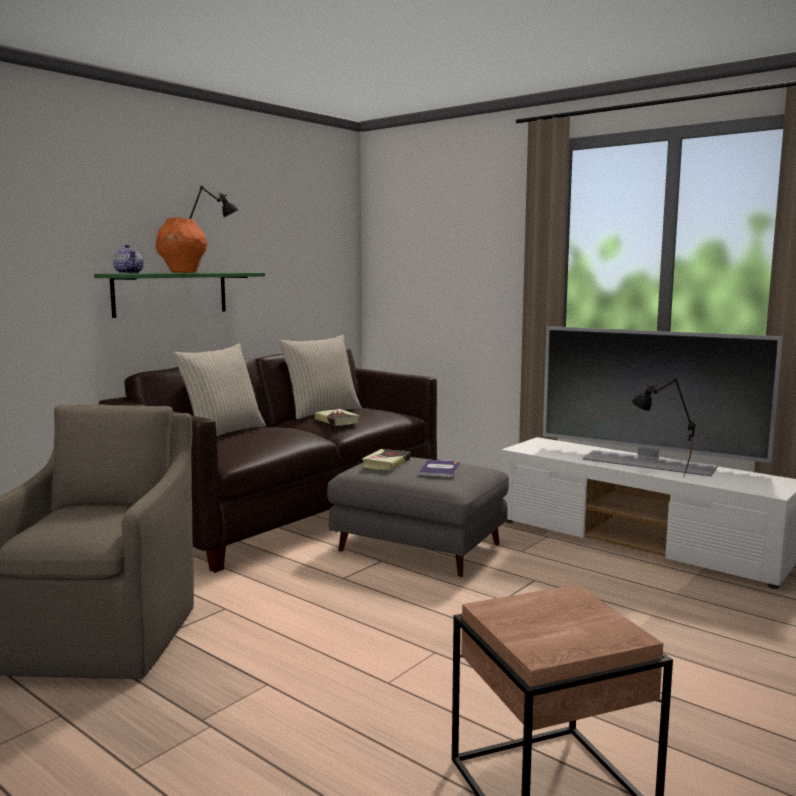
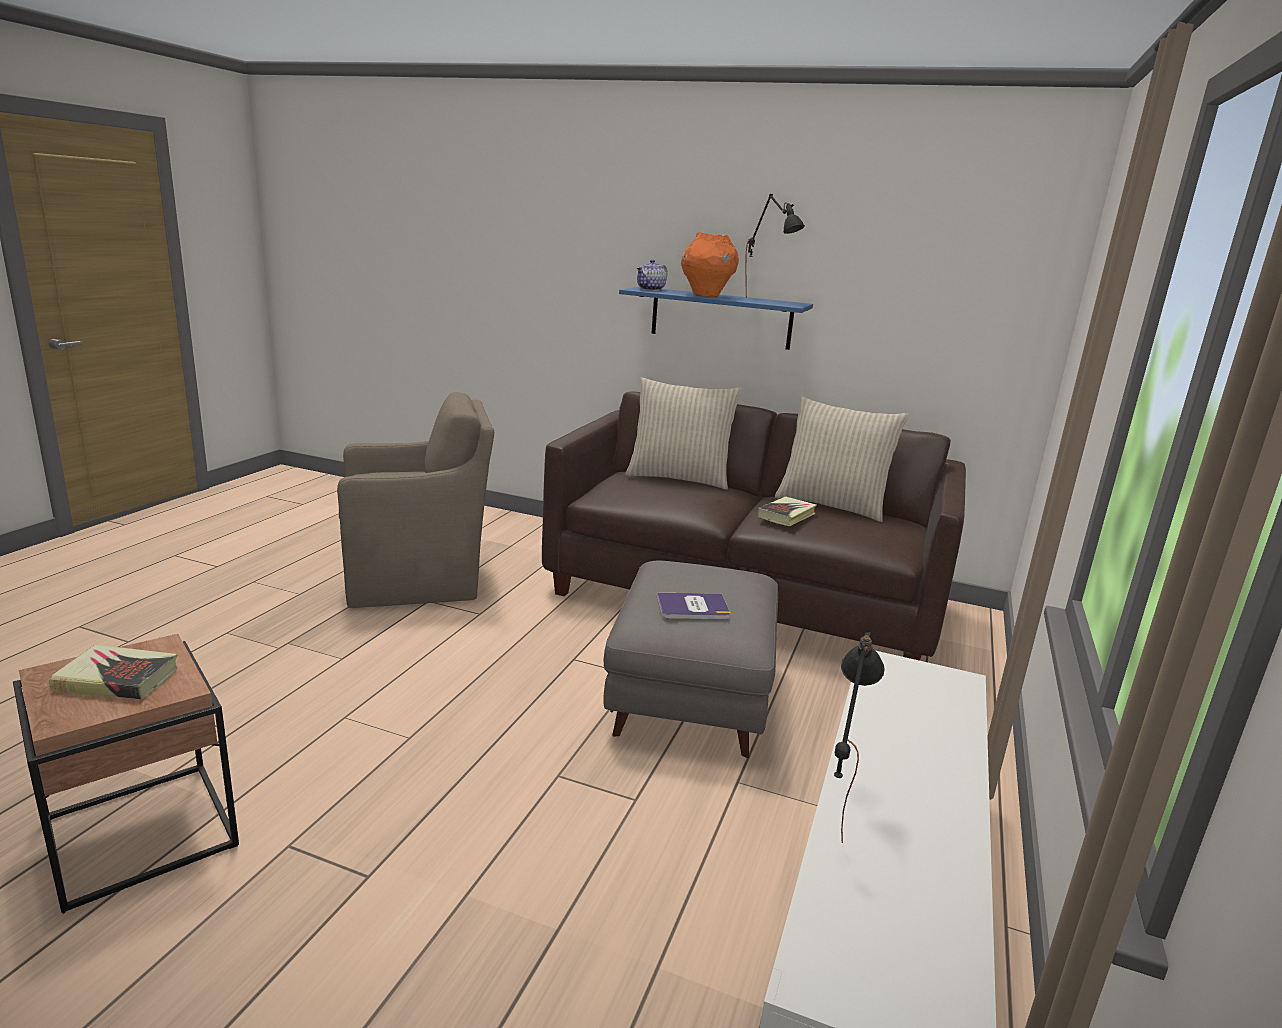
camera: 70 degrees right, 10 degrees up
green shelf [94,272,265,318] -> blue shelf [619,287,813,350]
book [362,449,410,471] -> book moved to [49,645,178,699]
television [543,326,783,476] -> none

